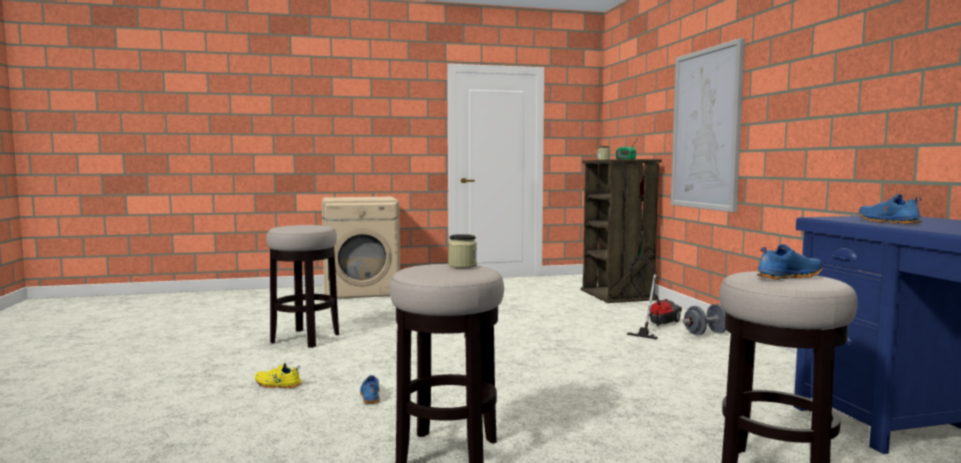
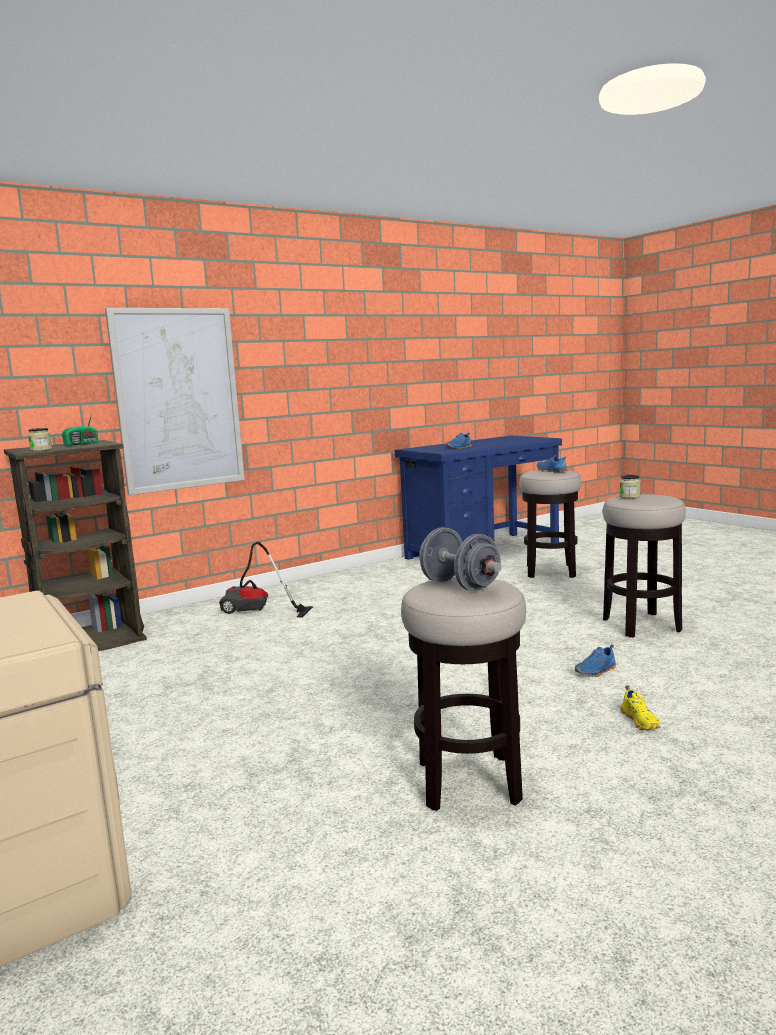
camera: 110 degrees left, 5 degrees up
grey dumbbell [683,304,726,335] -> grey dumbbell moved to [419,527,501,592]

